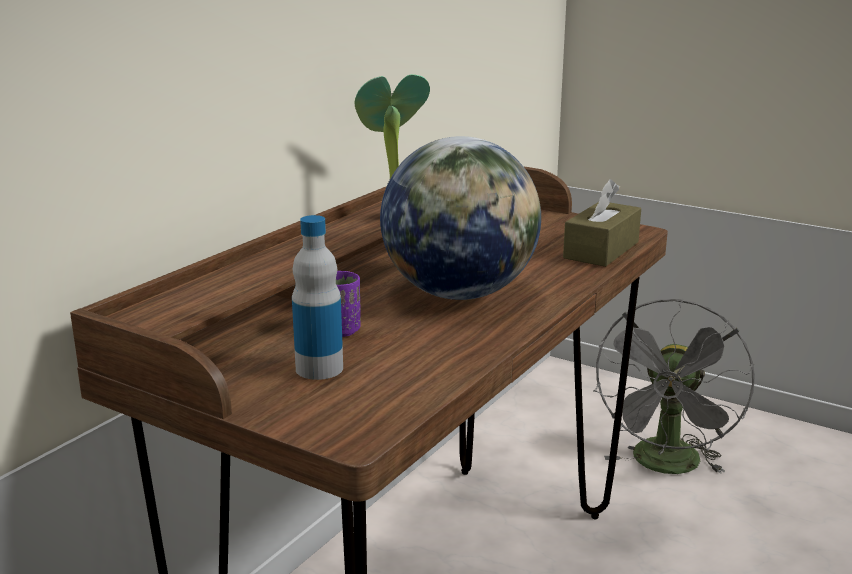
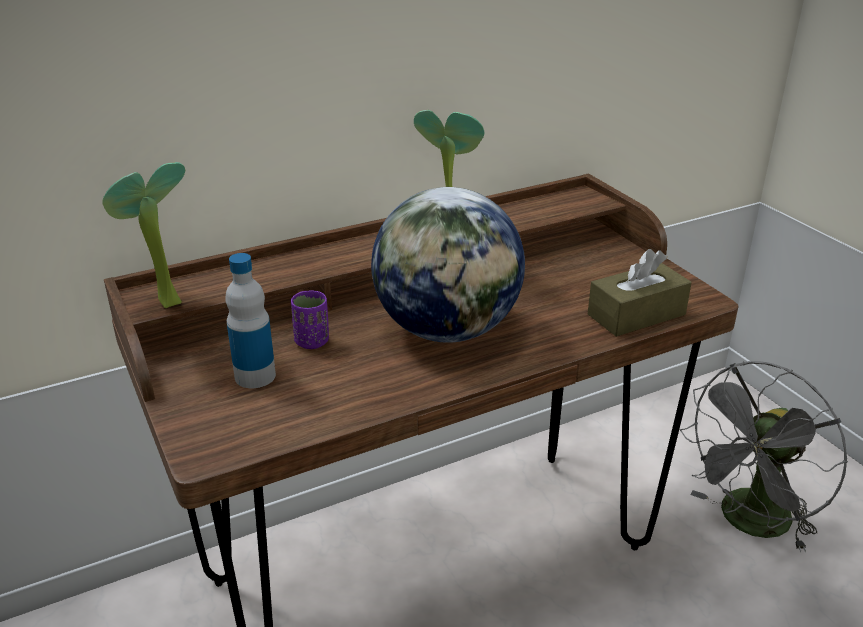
camera: 30 degrees right, 10 degrees up
none -> potted plant [102,162,185,308]

